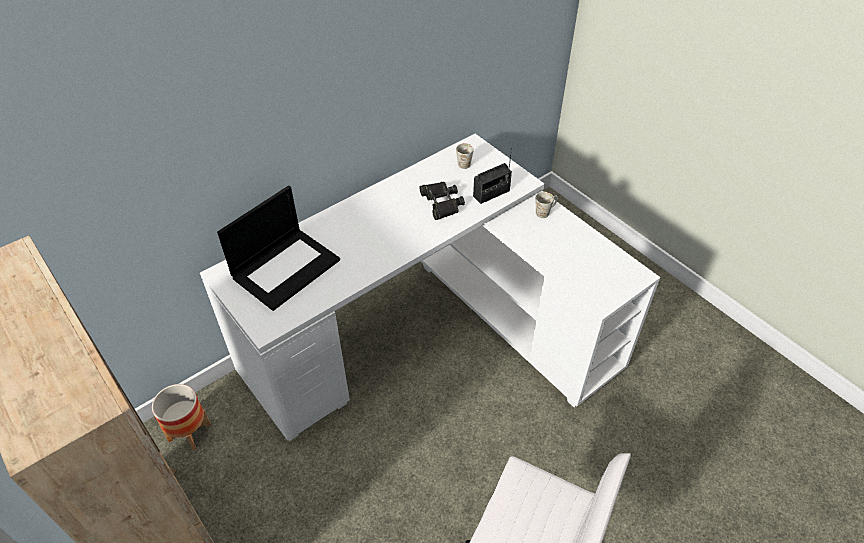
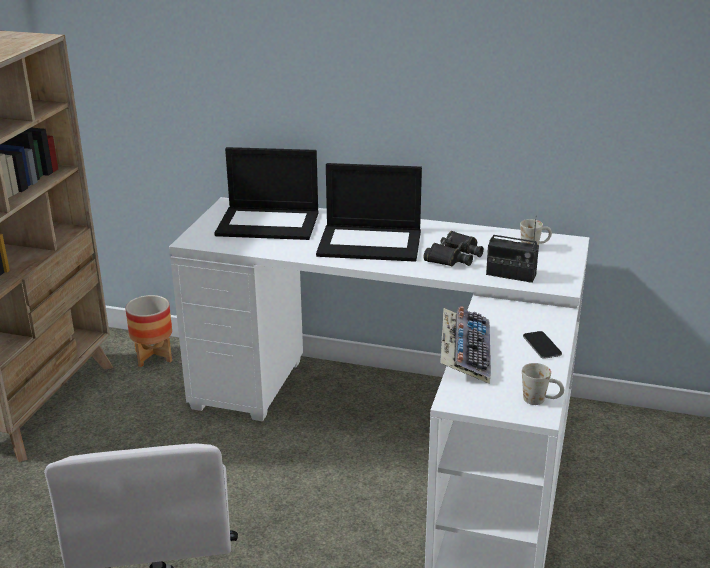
camera: 55 degrees right, 20 degrees down
white mug [536,192,558,218] -> white mug moved to [522,363,564,405]
none -> laptop [316,163,422,262]
none -> keyboard [440,306,491,384]
none -> phone [523,331,562,359]

